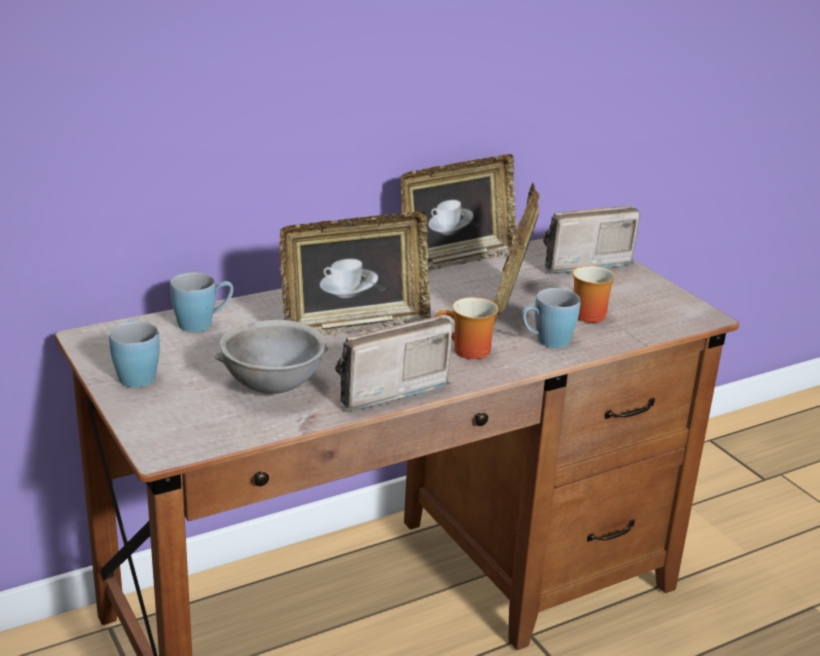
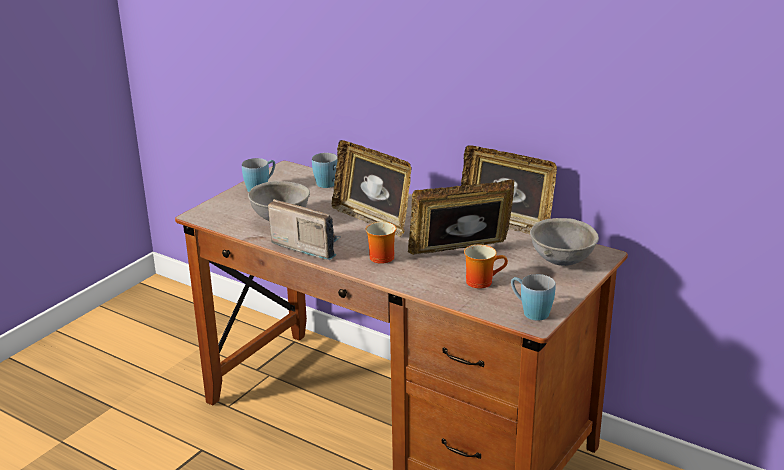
camera: 65 degrees right, 0 degrees up
blue mug [522,288,581,348] -> blue mug moved to [511,274,556,321]
radio [543,206,640,274] -> grey bowl [530,218,599,266]

